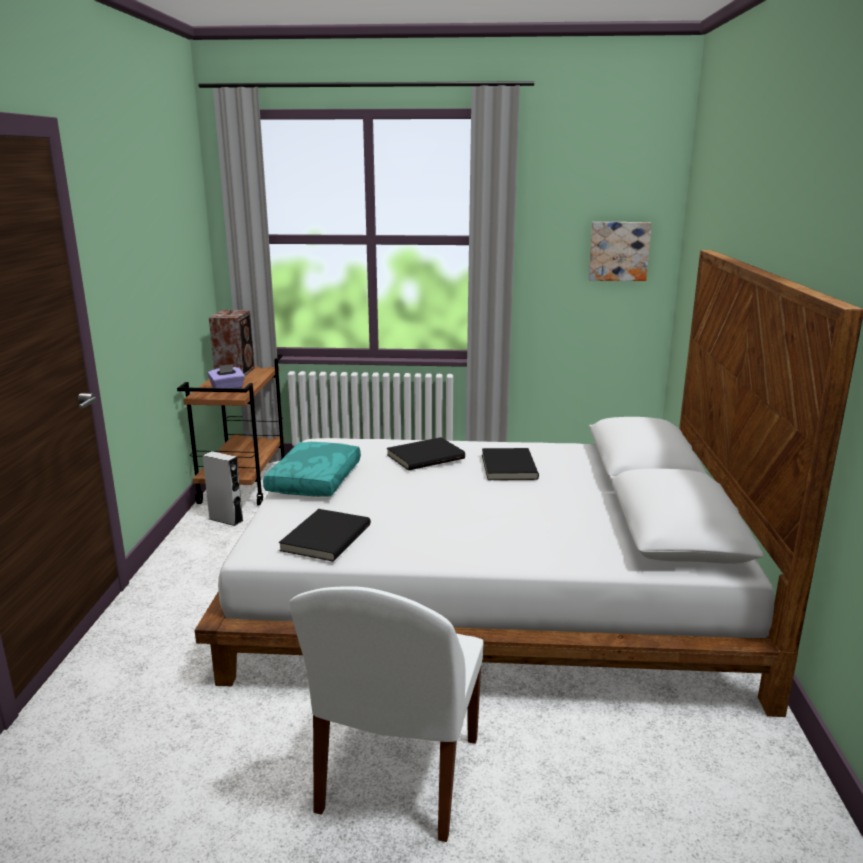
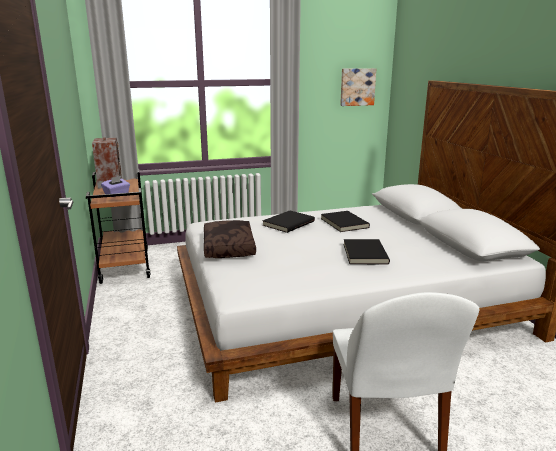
camera: 20 degrees left, 0 degrees up
grey speaker [202,451,243,526] -> none
turquoise pillow [263,442,361,497] -> brown pillow [204,220,256,258]
black book [279,509,371,562] -> black book moved to [343,239,390,264]

